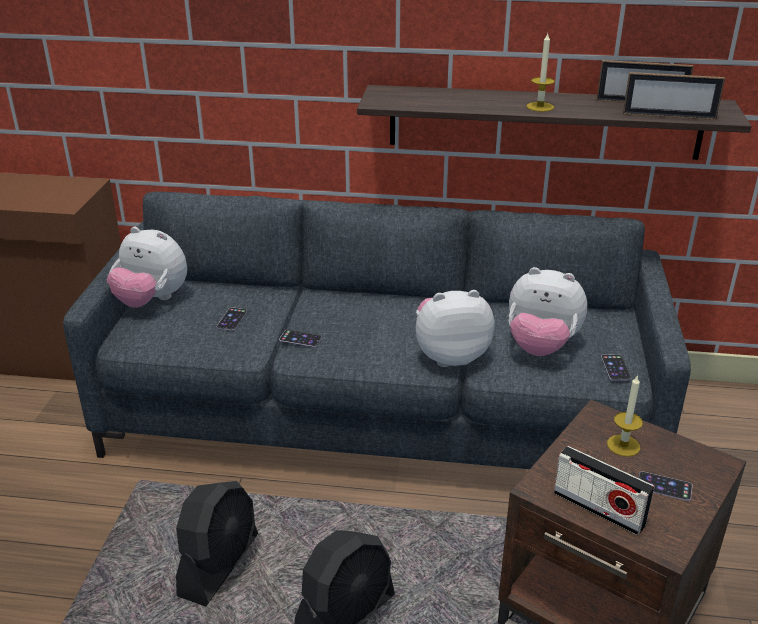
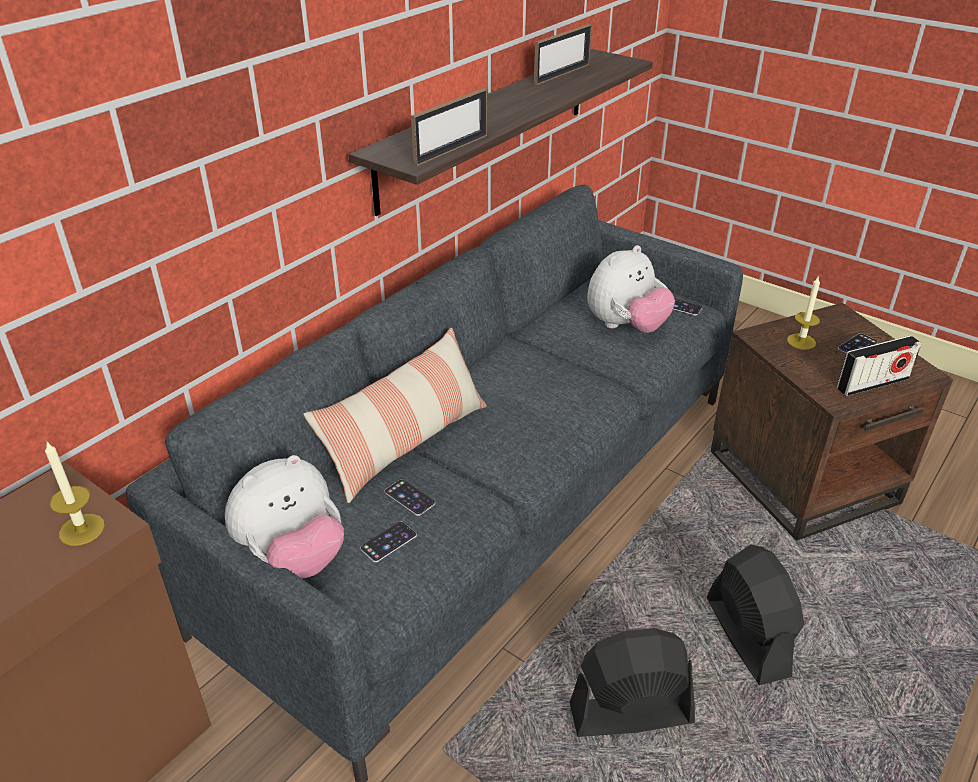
camera: 60 degrees left, 5 degrees up
black fan [176,481,258,607] -> black fan turned 60 degrees counterclockwise [569,628,695,737]
phone [279,330,322,347] -> phone moved to [360,521,417,562]
plush toy [415,290,495,367] -> none
candle [527,34,555,112] -> candle moved to [45,442,105,546]
picture frame [623,72,725,120] -> picture frame moved to [411,88,487,166]
none -> pillow [304,328,487,503]

